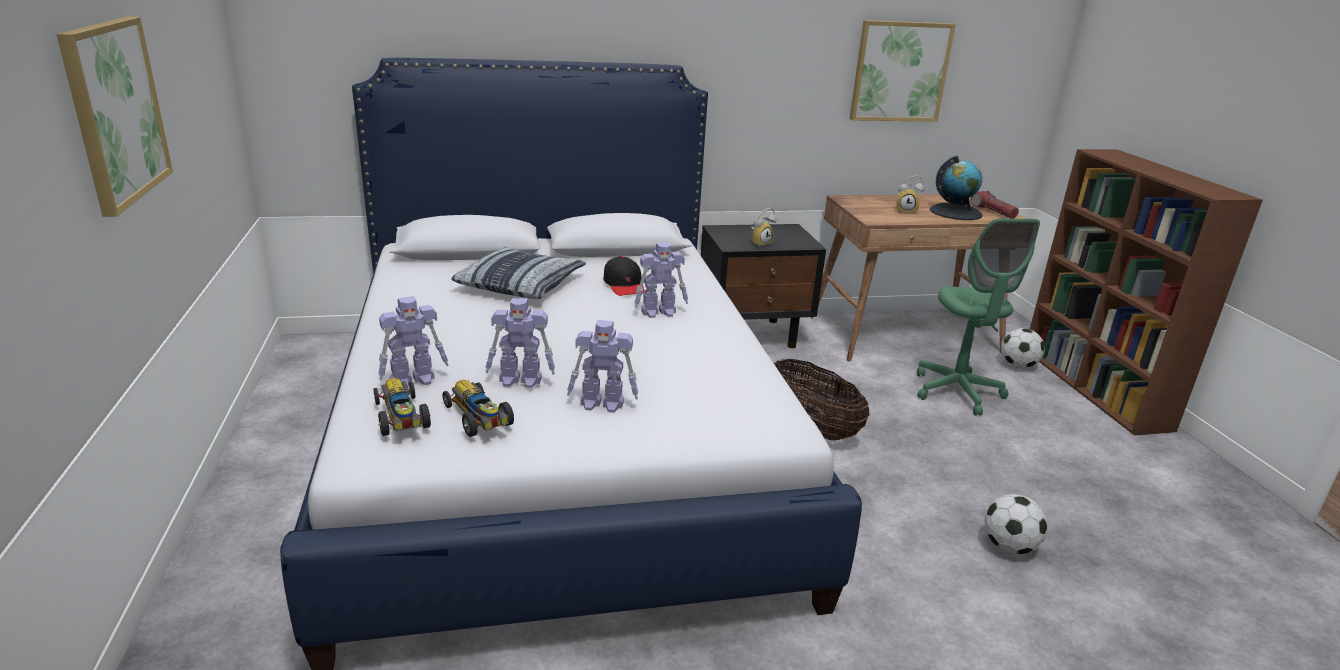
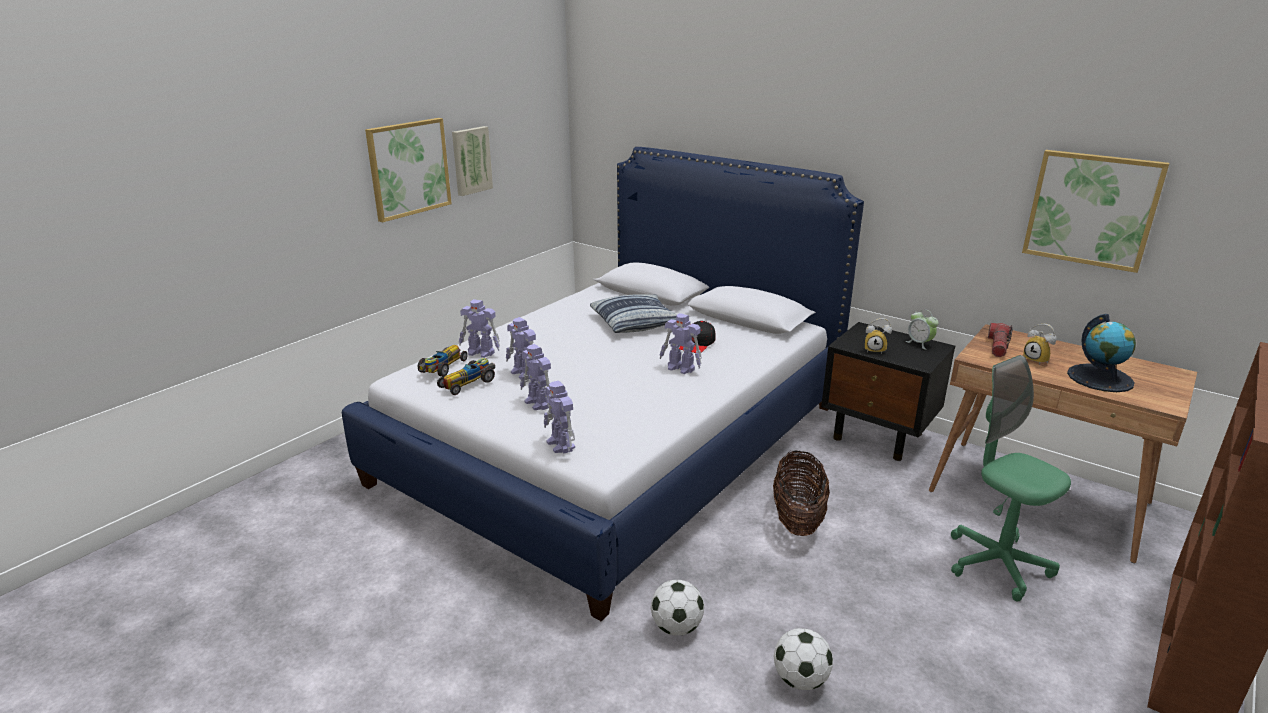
camera: 50 degrees right, 0 degrees up
toy car [443,380,514,437] -> toy car turned 150 degrees counterclockwise [437,358,495,395]
green office chair [917,218,1040,416] -> green office chair turned 105 degrees clockwise [951,355,1071,601]
flashlight [971,191,1019,219] -> flashlight moved to [988,323,1013,357]
football [1001,328,1045,368] -> football moved to [650,580,704,635]
none -> picture [452,126,493,196]
none -> toy robot [544,381,575,454]
none -> alarm clock [906,309,939,350]

